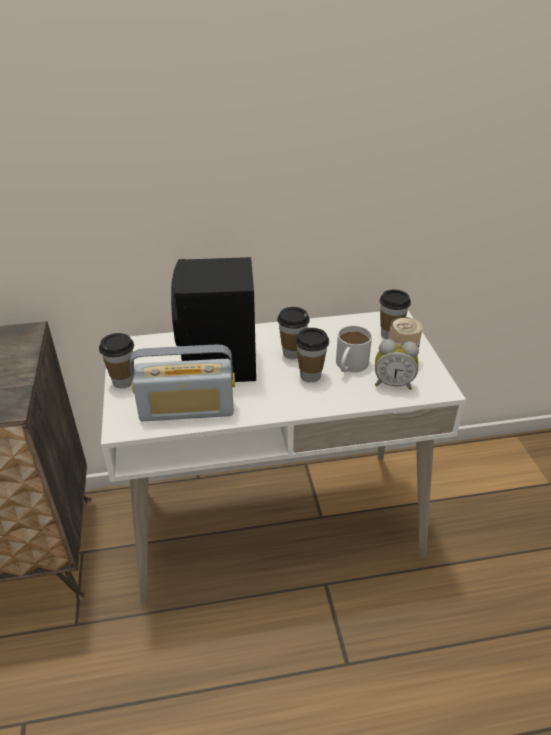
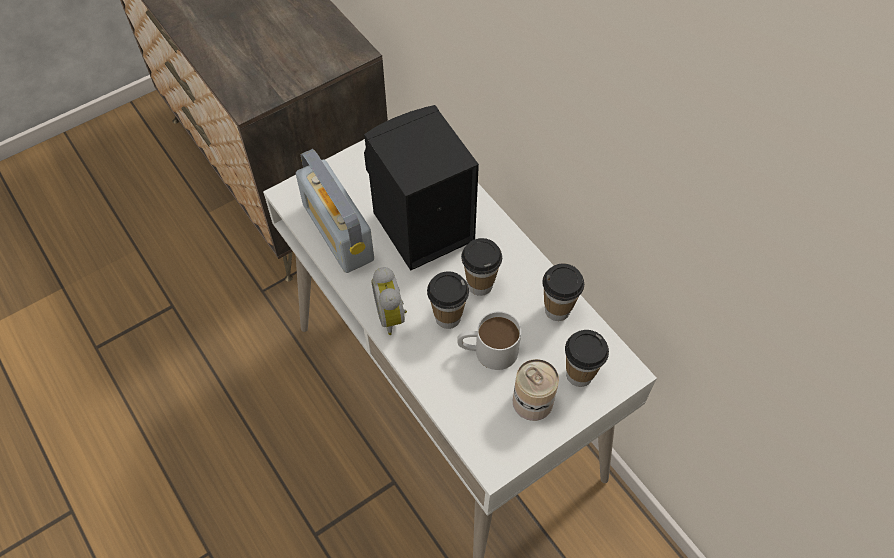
camera: 65 degrees right, 20 degrees up
cup [99,333,134,388] -> cup moved to [542,264,584,321]
alarm clock [375,339,419,390] -> alarm clock moved to [372,267,407,335]

